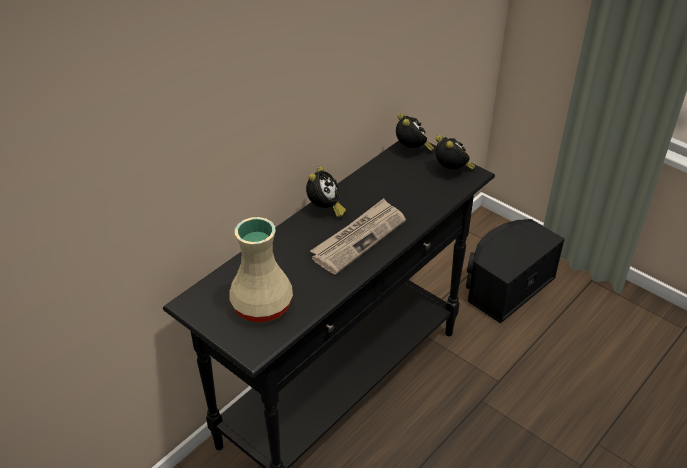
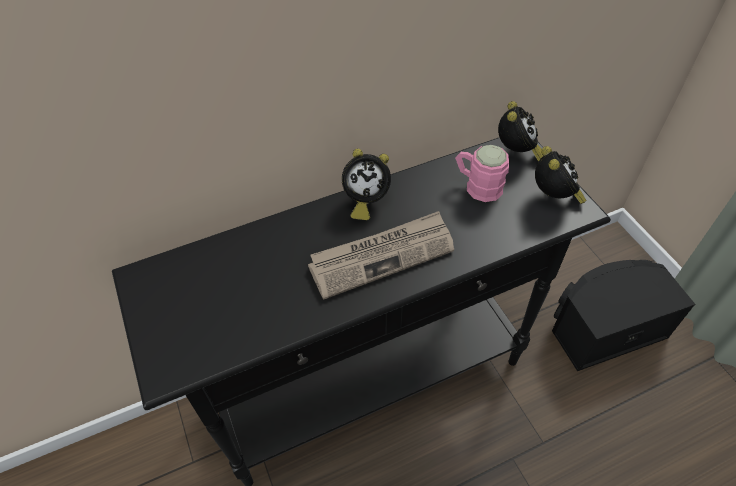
camera: 25 degrees right, 10 degrees up
beige vase [229,217,293,323] -> none
alarm clock [306,166,346,217] -> alarm clock turned 45 degrees clockwise [342,149,391,220]
none -> pink mug [455,145,509,202]

